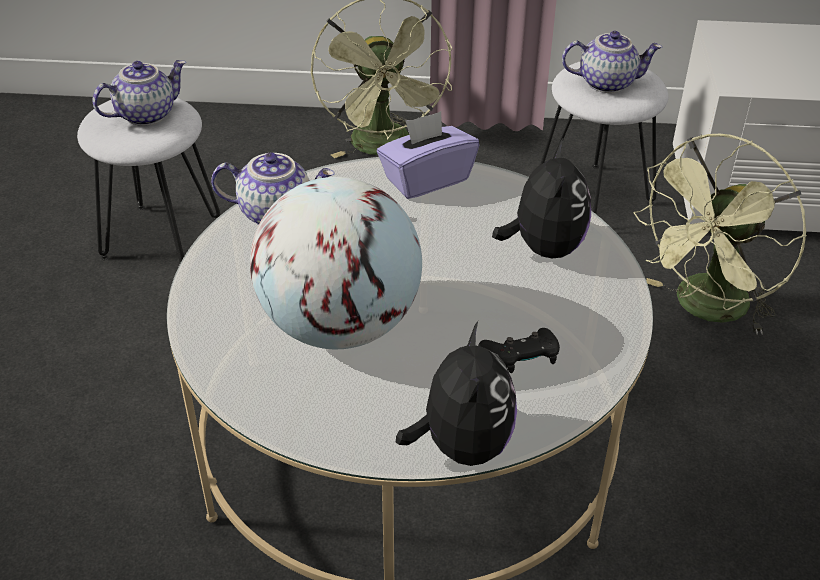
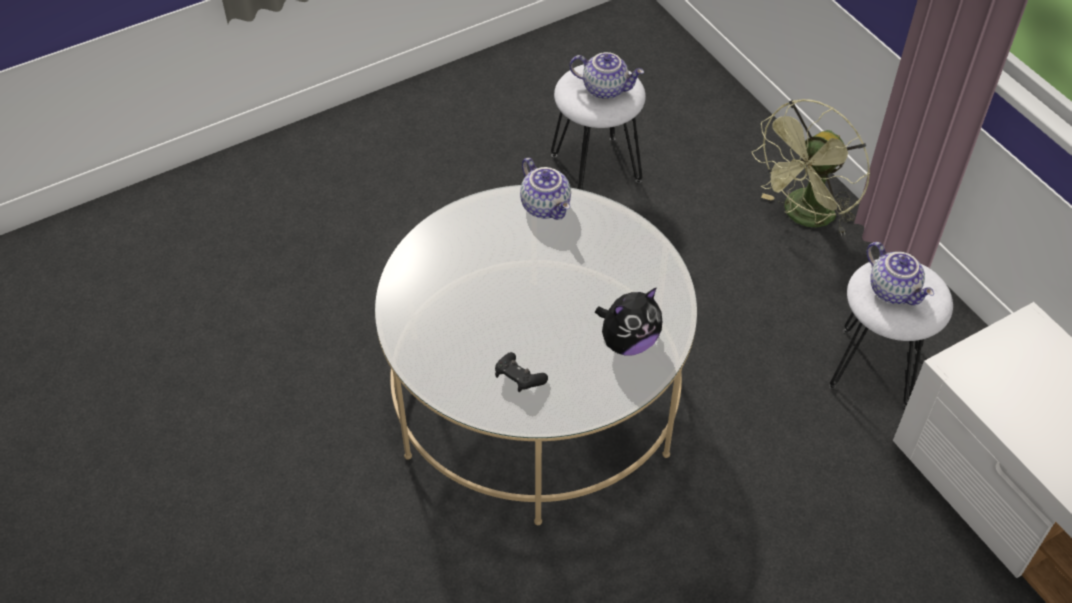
camera: 55 degrees right, 10 degrees up
globe [250,177,422,349] -> none
purple tissue box [377,111,479,199] -> none
plush toy [396,321,517,466] -> none
green fan [633,134,807,335] -> none

